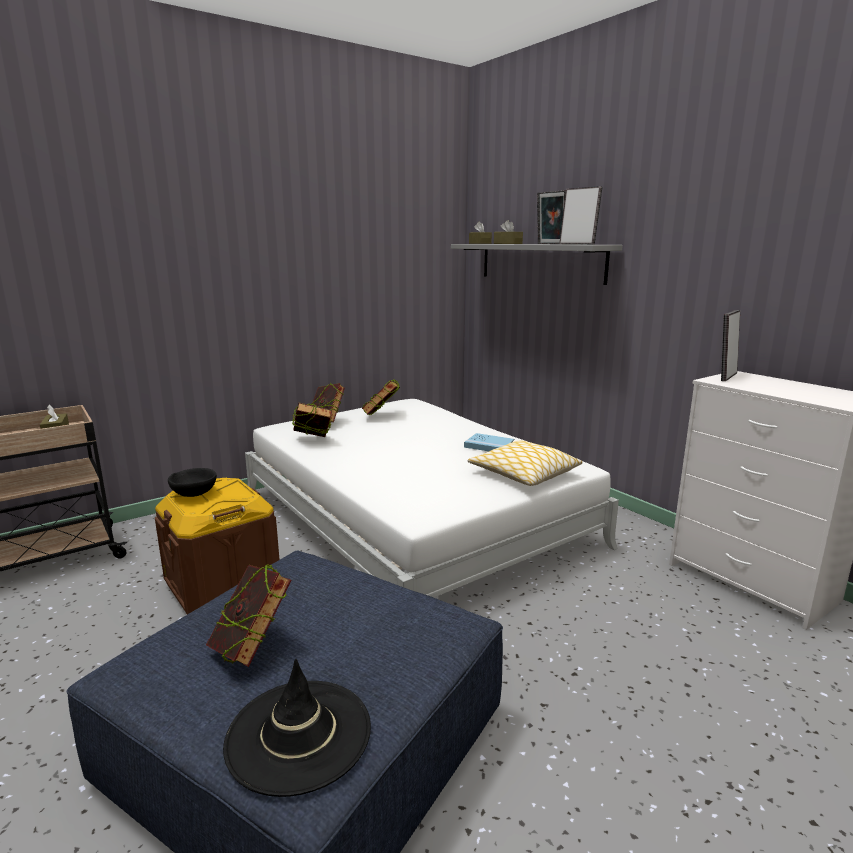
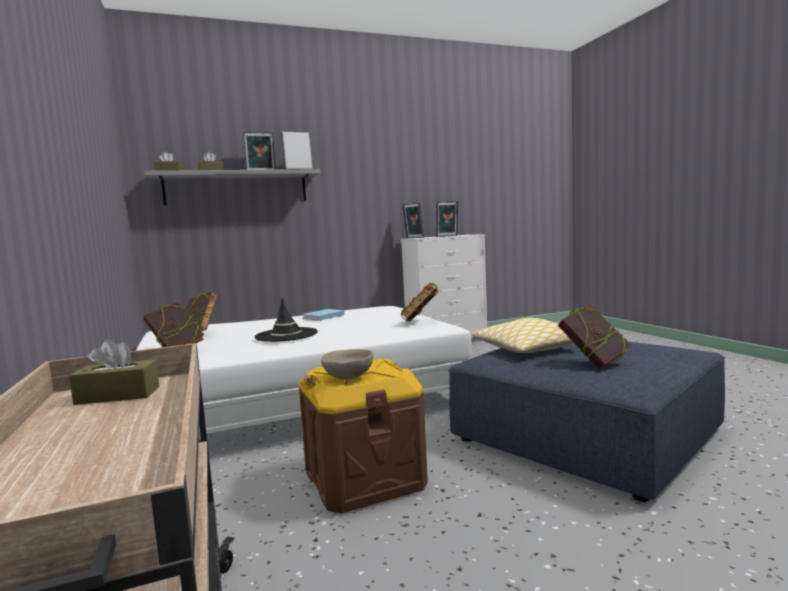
camera: 75 degrees left, 10 degrees down
black bowl [168,468,217,497] -> beige bowl [321,349,373,380]
black hat [223,659,371,797] -> black hat moved to [254,298,318,342]
book [292,402,332,437] -> book moved to [401,282,438,321]
pillow [467,441,583,486] -> pillow moved to [471,318,574,353]
none -> picture frame [436,201,458,237]

